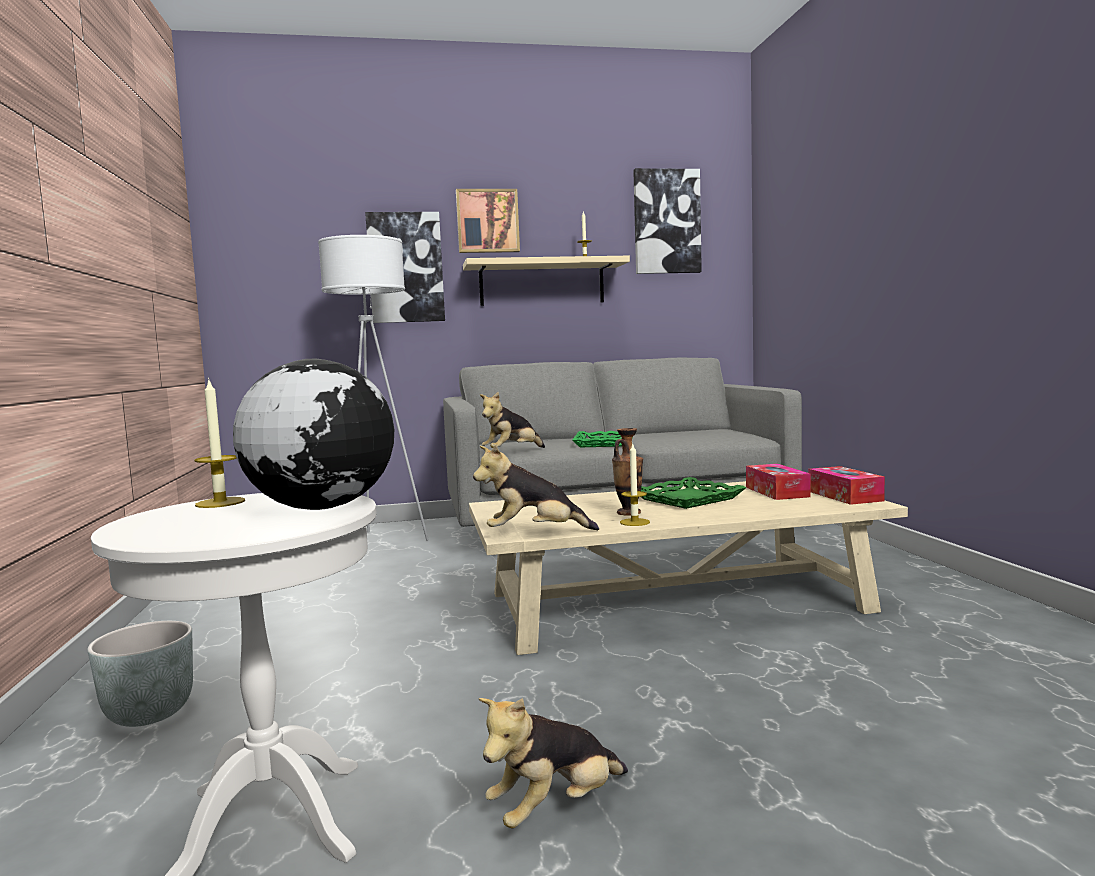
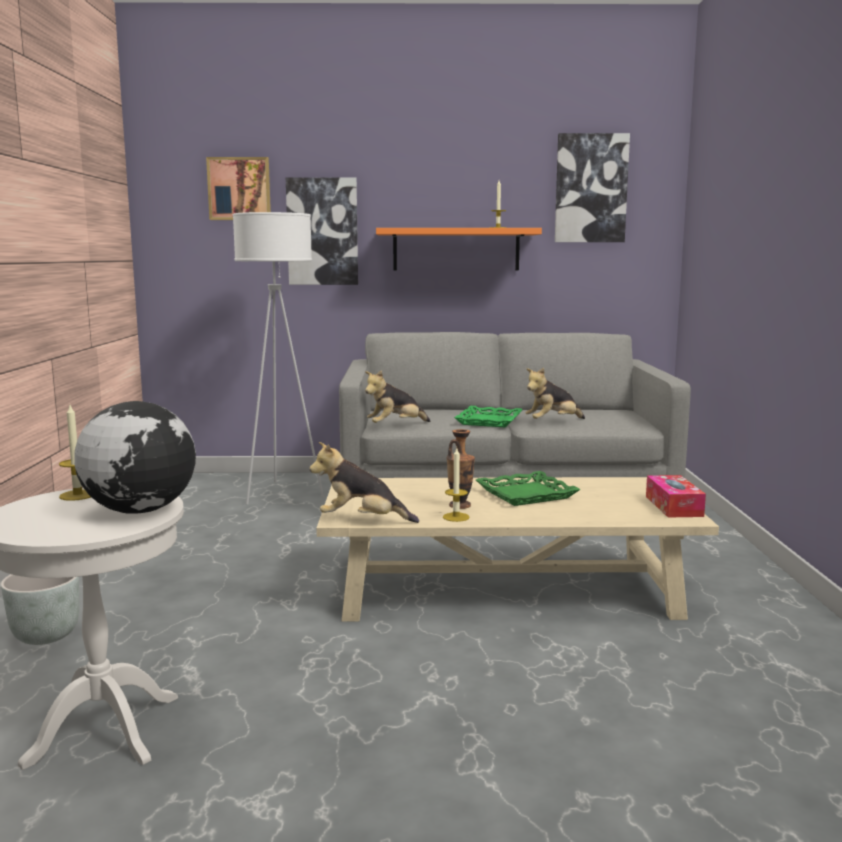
camera: 10 degrees right, 5 degrees up
picture [456,189,520,253] -> picture moved to [206,157,271,220]
beige shelf [463,256,630,306] -> orange shelf [376,228,542,271]
plush toy [479,698,628,828] -> plush toy moved to [525,368,585,419]
tissue box [746,464,810,500] -> none

